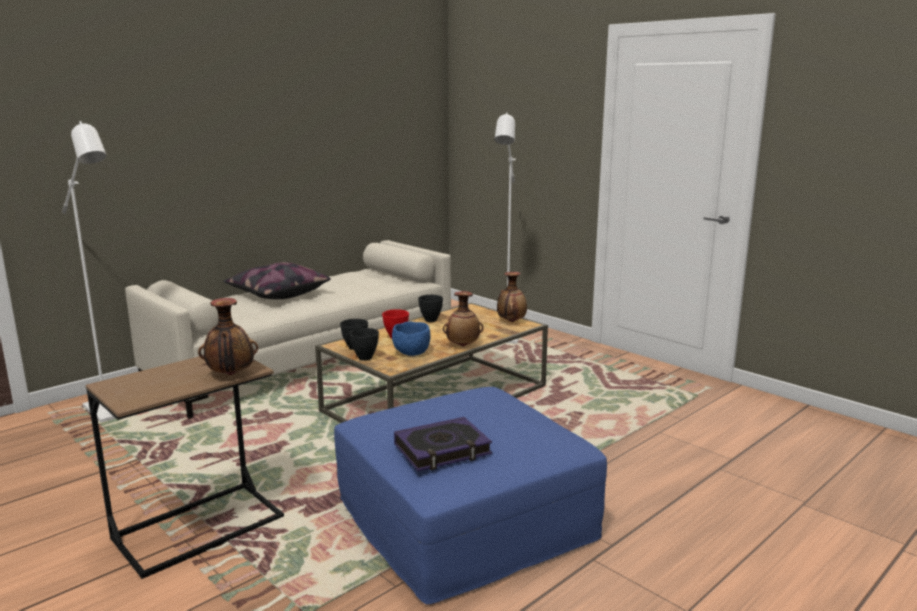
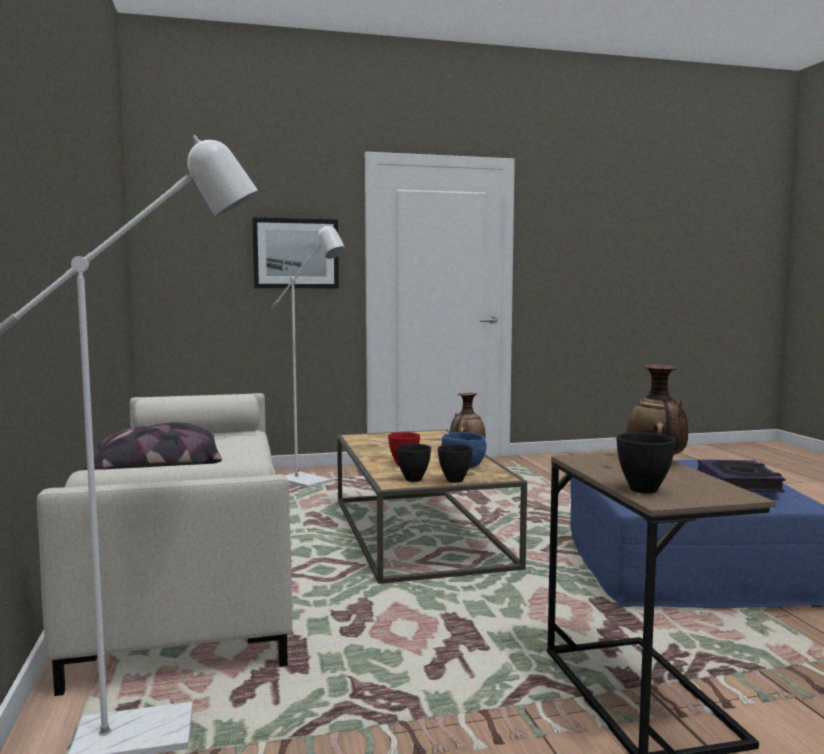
camera: 60 degrees left, 10 degrees down
black bowl [418,295,443,322] -> black bowl moved to [616,432,676,494]
vase [497,272,527,322] -> none
none -> picture [252,218,339,288]

